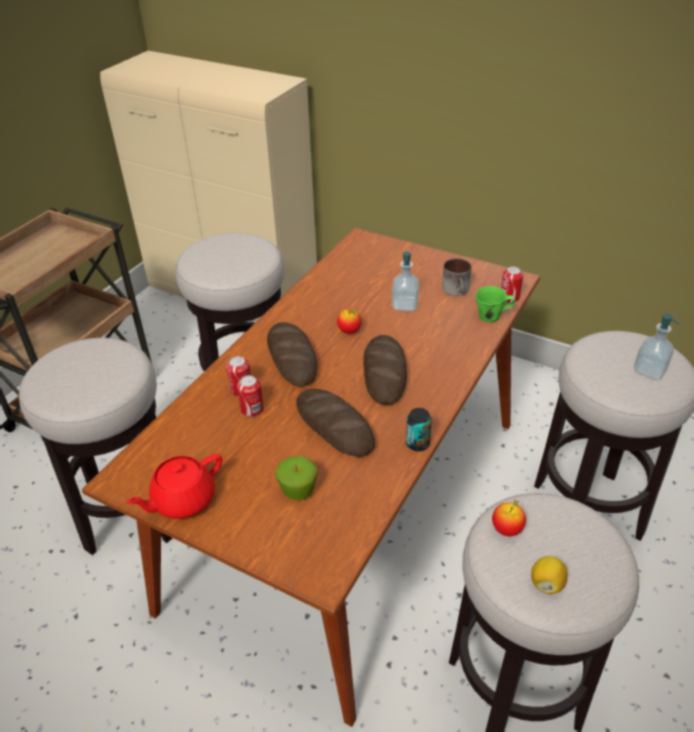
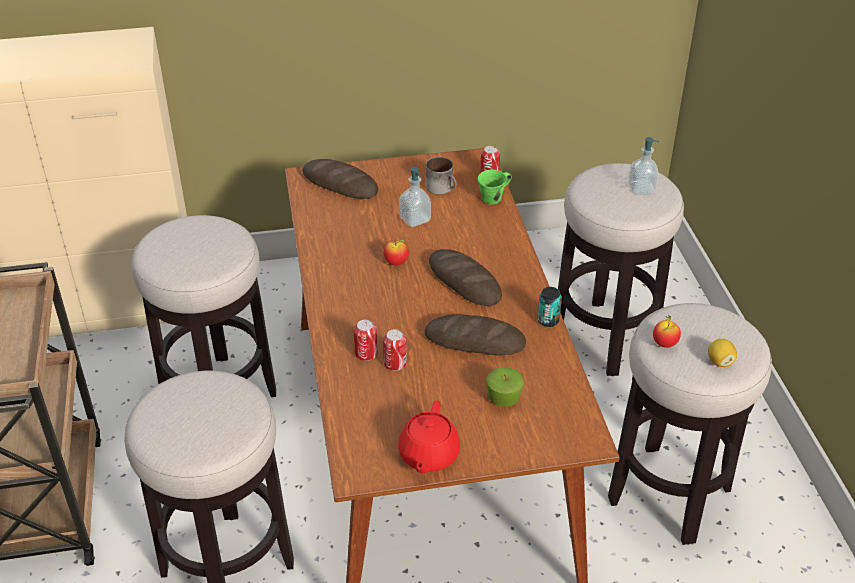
camera: 40 degrees left, 0 degrees up
bread [267,322,318,387] -> bread moved to [302,159,378,199]

